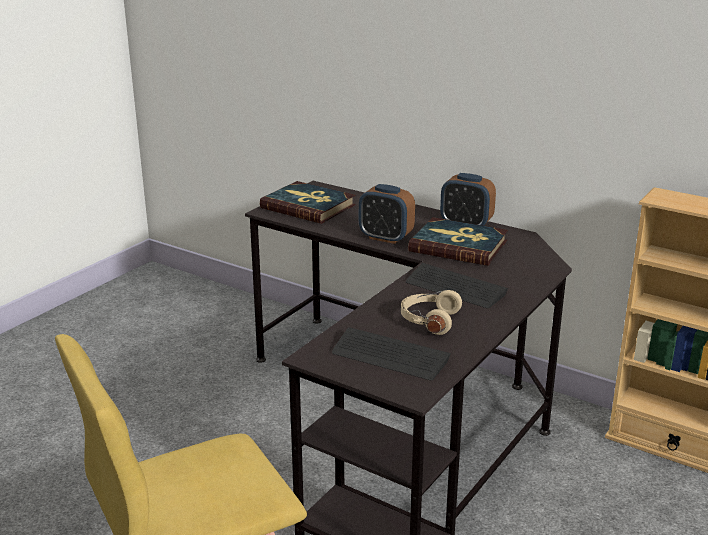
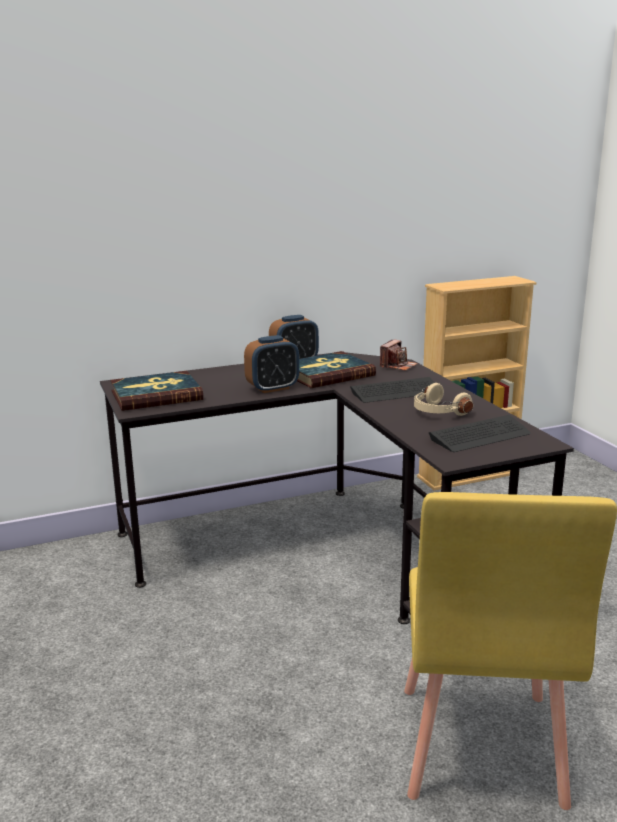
camera: 55 degrees left, 5 degrees down
none -> camera [380,339,418,371]

